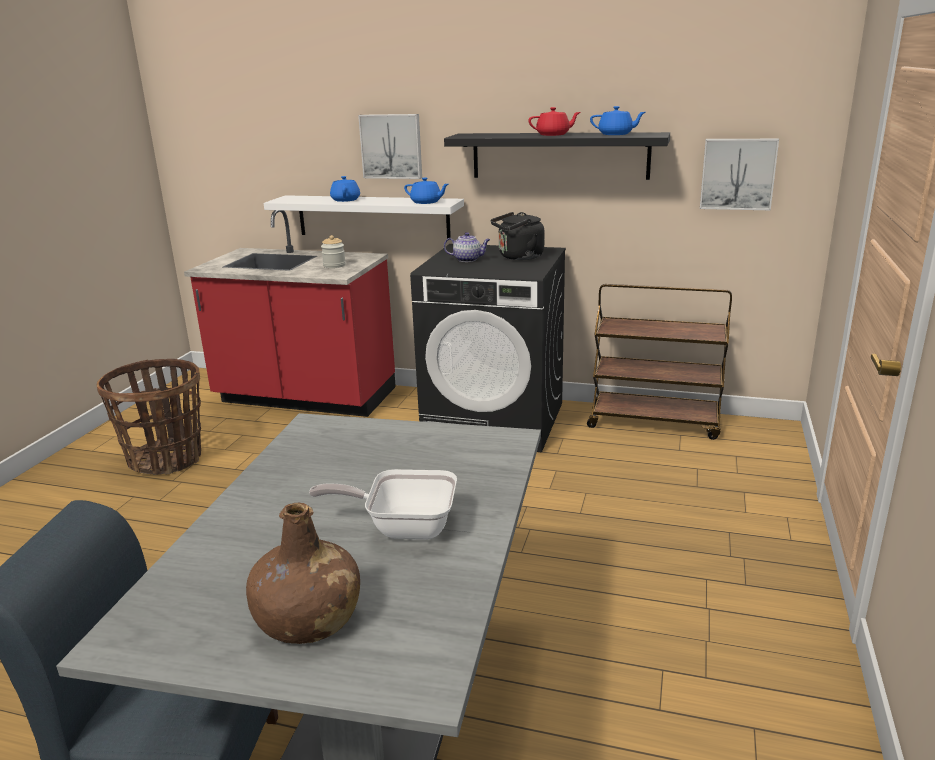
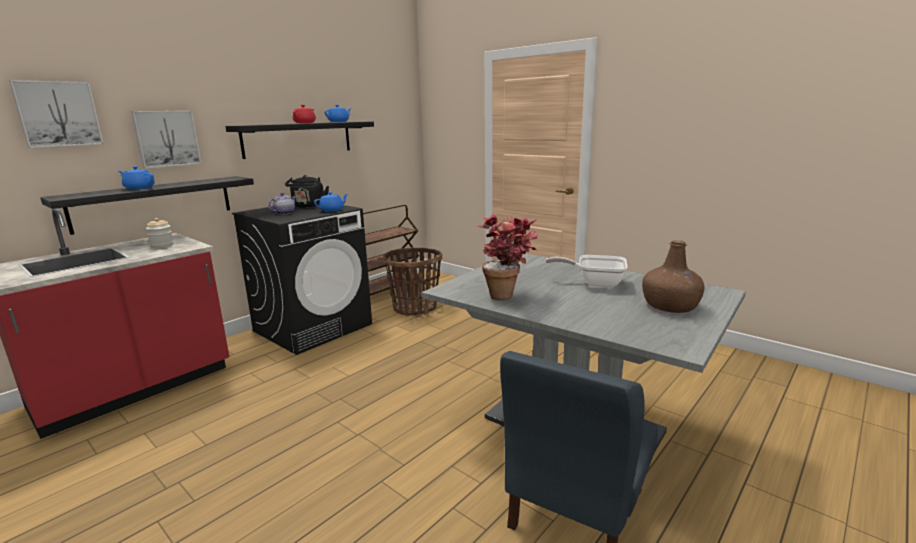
camera: 65 degrees left, 5 degrees down
basket [97,359,201,475] -> basket moved to [383,248,442,316]
white shelf [264,195,464,239] -> black shelf [40,176,254,235]
frying pan [309,469,457,540] -> frying pan turned 75 degrees clockwise [546,255,628,287]
blue teapot [404,177,448,204] -> blue teapot moved to [314,192,348,212]
picture [700,139,779,210] -> picture moved to [9,80,104,148]
none -> potted plant [477,213,538,300]

